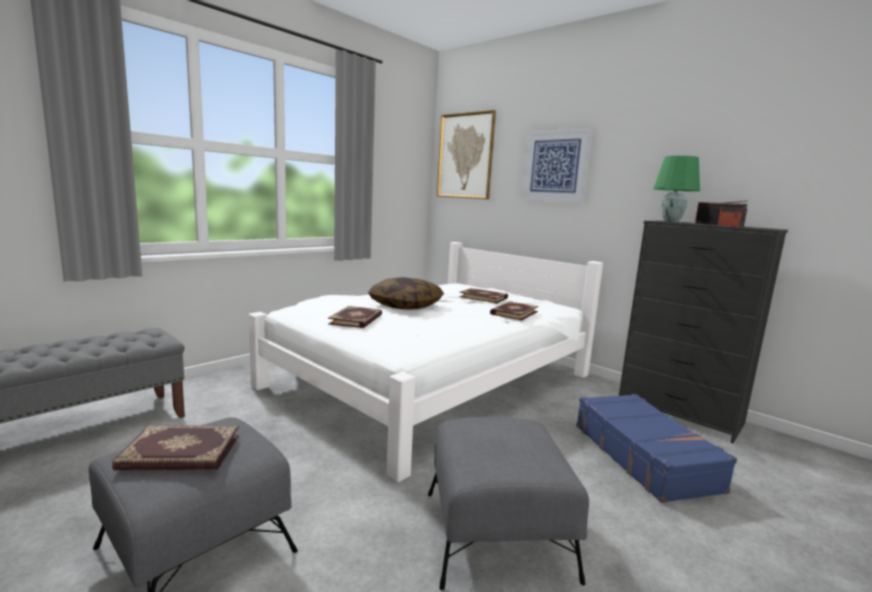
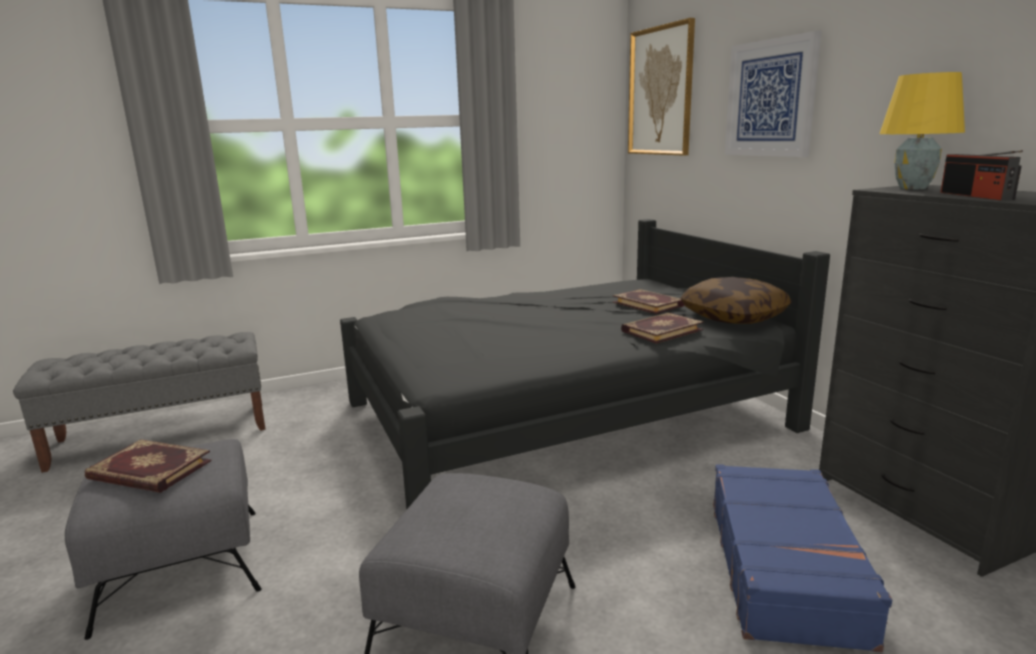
camera: 25 degrees right, 5 degrees up
white bed [249,242,603,482] -> black bed [340,219,830,510]
book [328,306,382,328] -> none
pillow [368,277,444,310] -> pillow moved to [680,277,792,324]
green table lamp [653,156,700,222] -> yellow table lamp [880,72,965,189]

